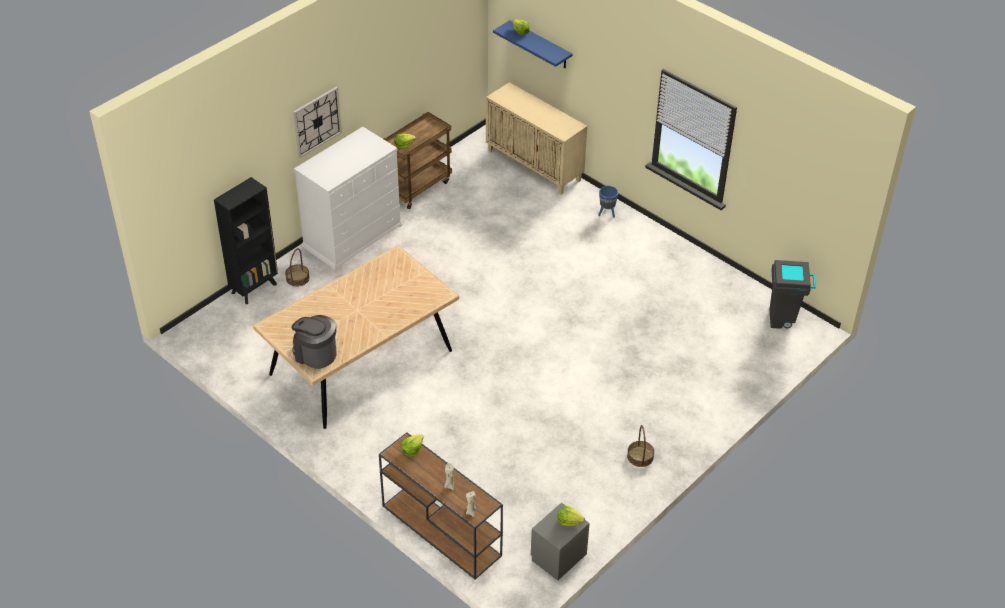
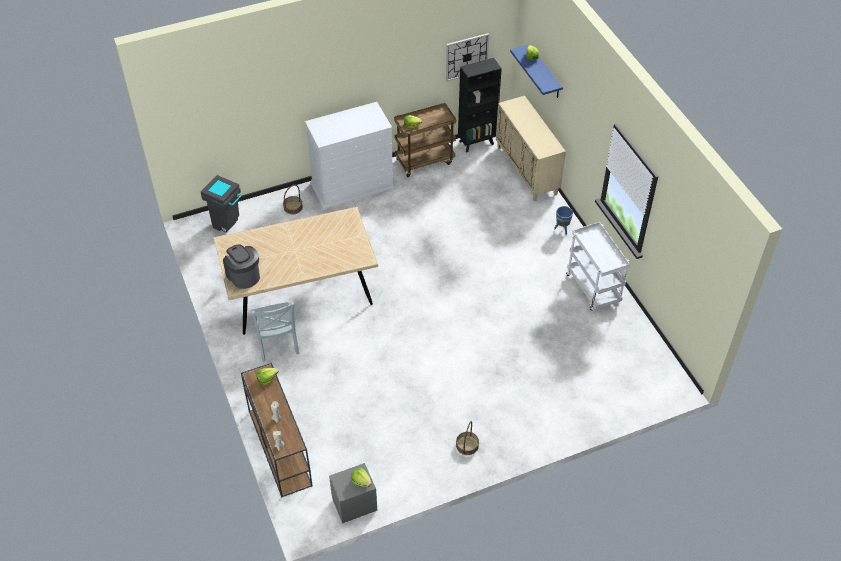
camera: 25 degrees right, 5 degrees up
black bookcase [214,177,278,304] -> black bookcase moved to [458,58,502,153]
wall clock [293,87,342,158] -> wall clock moved to [446,33,489,82]
grey trash can [769,260,816,329] -> grey trash can moved to [201,175,242,232]
none -> grey chair [252,302,299,362]
none -> white cart [566,222,630,311]

